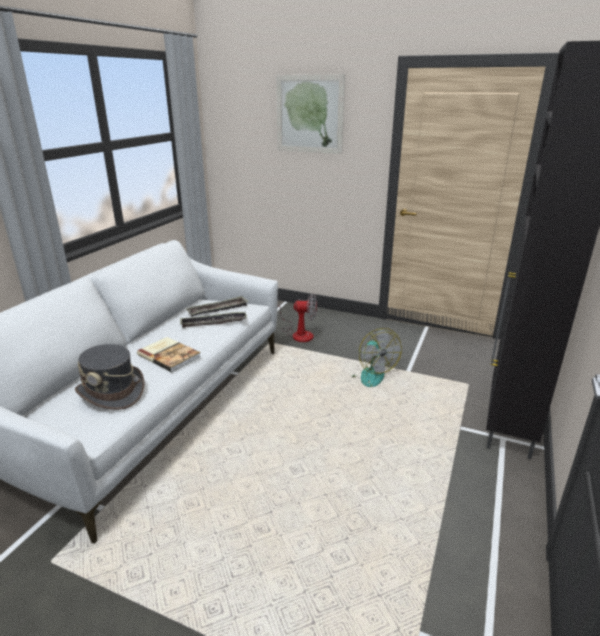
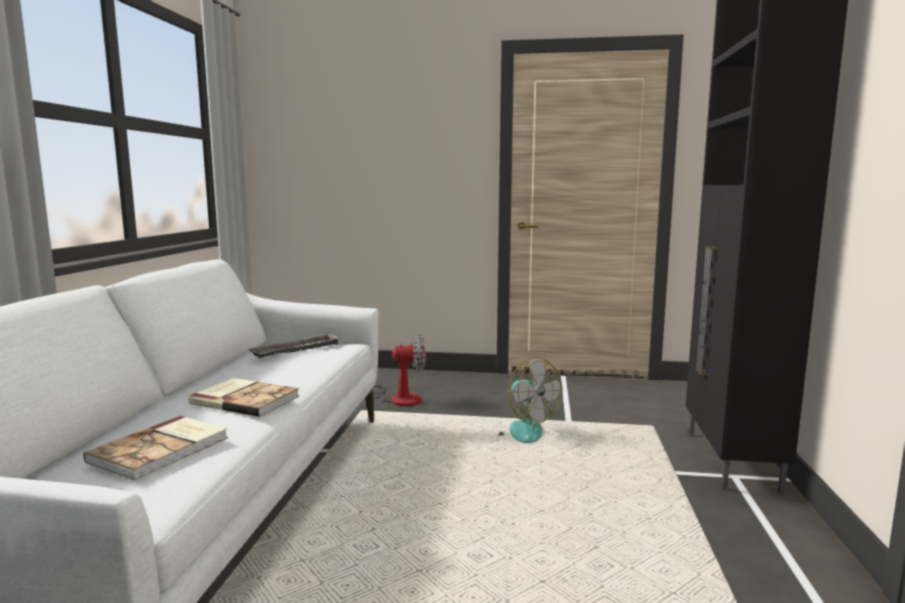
camera: 15 degrees left, 15 degrees down
grey hat [75,344,145,410] -> book [84,416,228,480]
tray [180,312,247,328] -> none
picture [276,75,345,154] -> none

